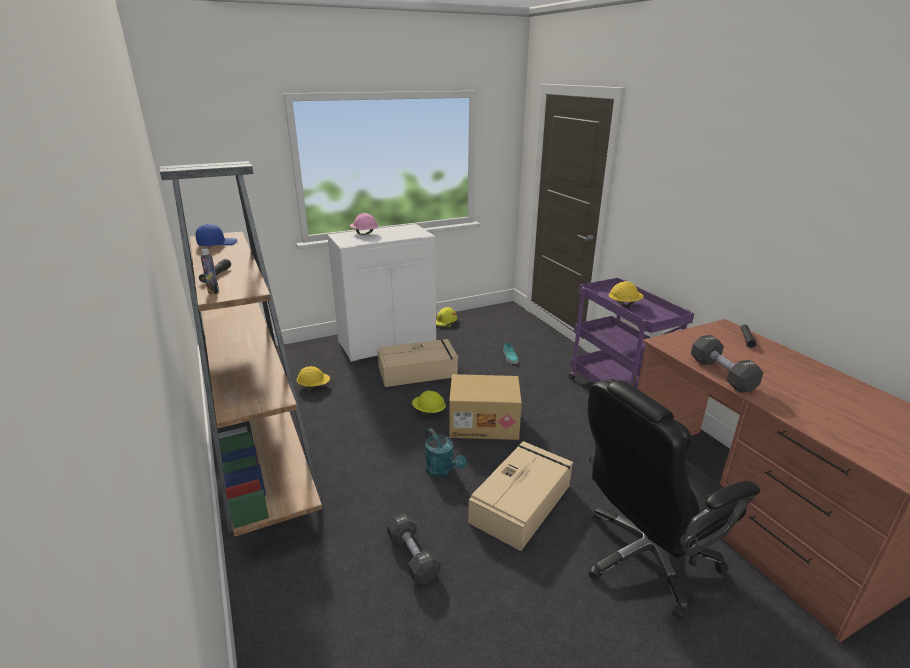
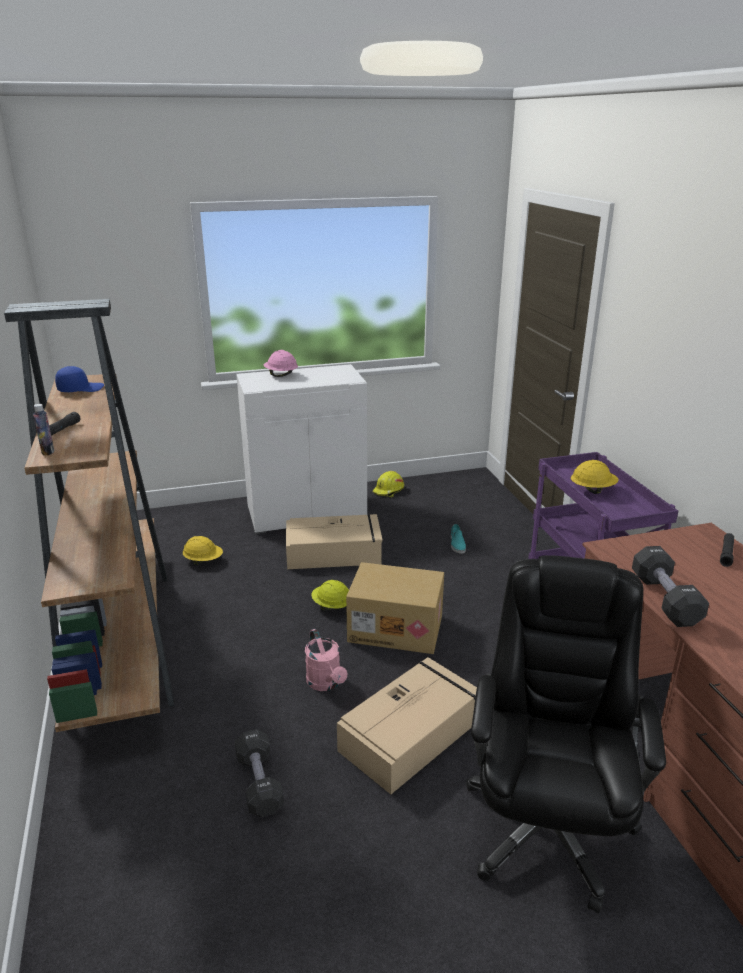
camera: 10 degrees right, 0 degrees up
turquoise watering can [425,428,467,478] -> pink watering can [305,629,347,691]
black office chair [588,379,760,620] -> black office chair turned 120 degrees clockwise [466,555,666,914]

